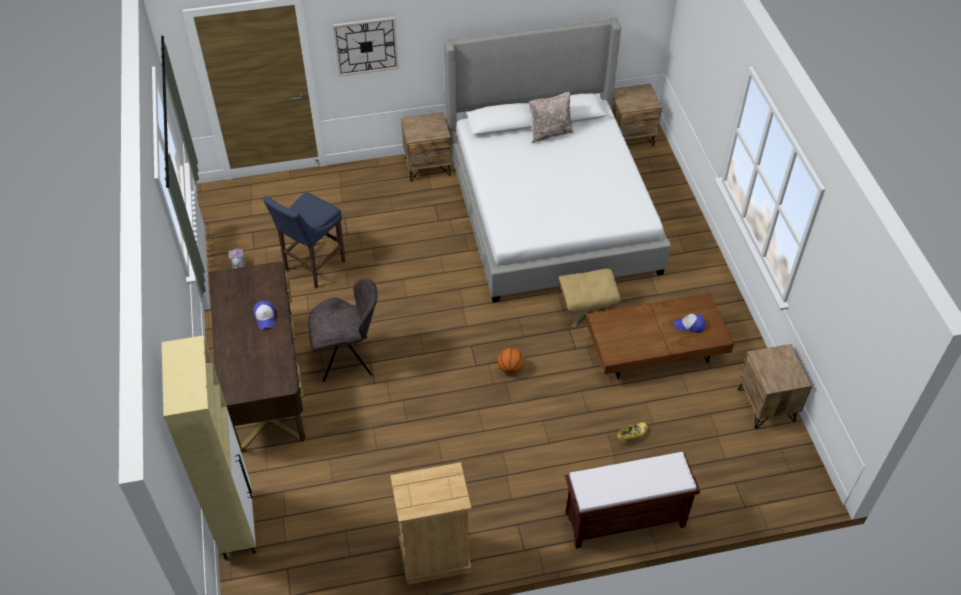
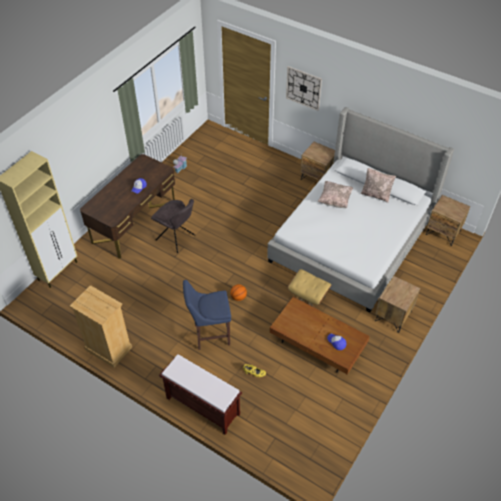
camera: 45 degrees right, 0 degrees up
blue stool [263,192,346,288] -> blue stool moved to [183,280,231,350]
brown nightstand [738,344,812,429] -> brown nightstand moved to [375,276,420,333]
none -> beige pillow [317,181,353,208]

